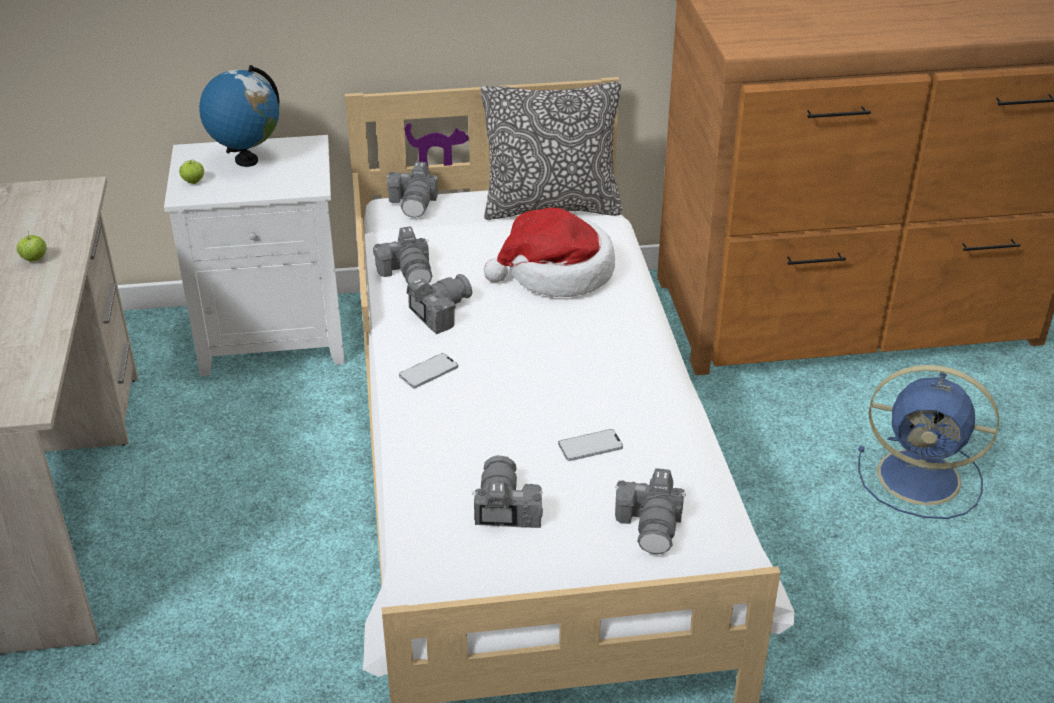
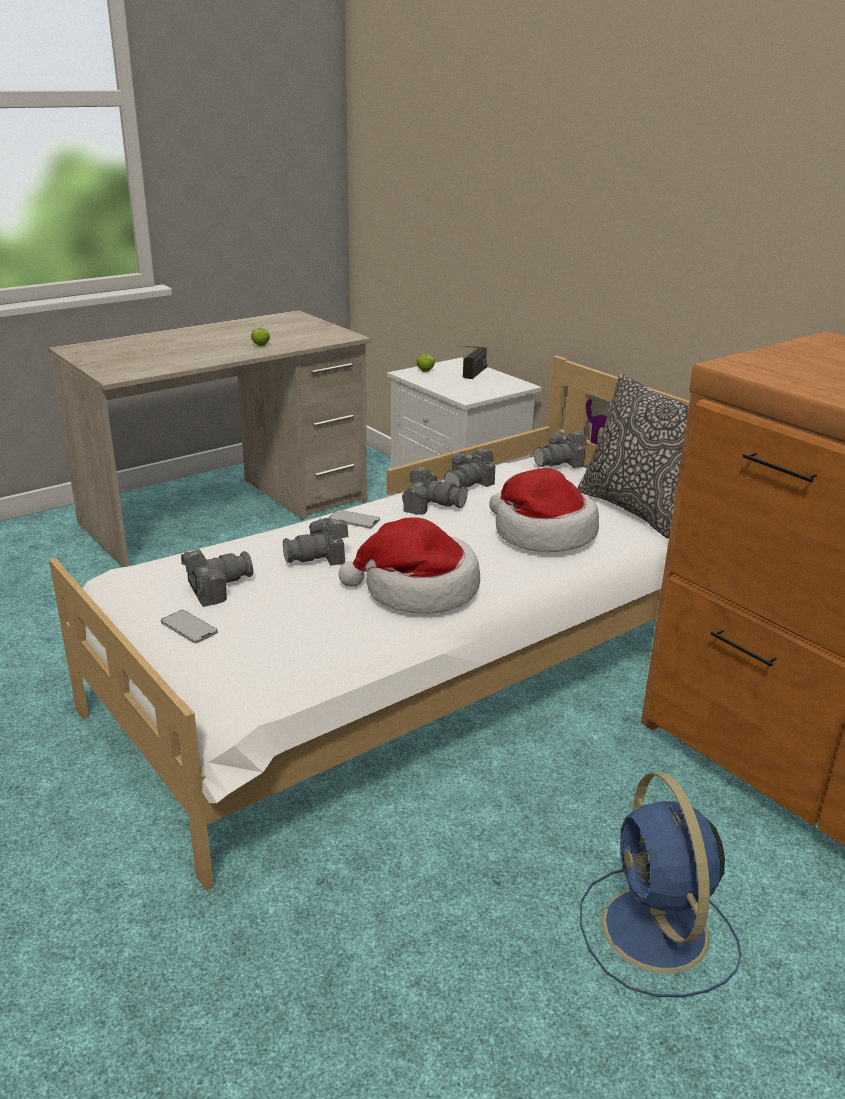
camera: 60 degrees right, 10 degrees down
globe [199,65,279,167] -> radio [457,346,488,379]
phone [558,429,623,461] -> phone moved to [161,610,218,643]
camera [615,468,686,554] -> camera moved to [283,518,348,566]
none -> hat [338,517,480,613]

